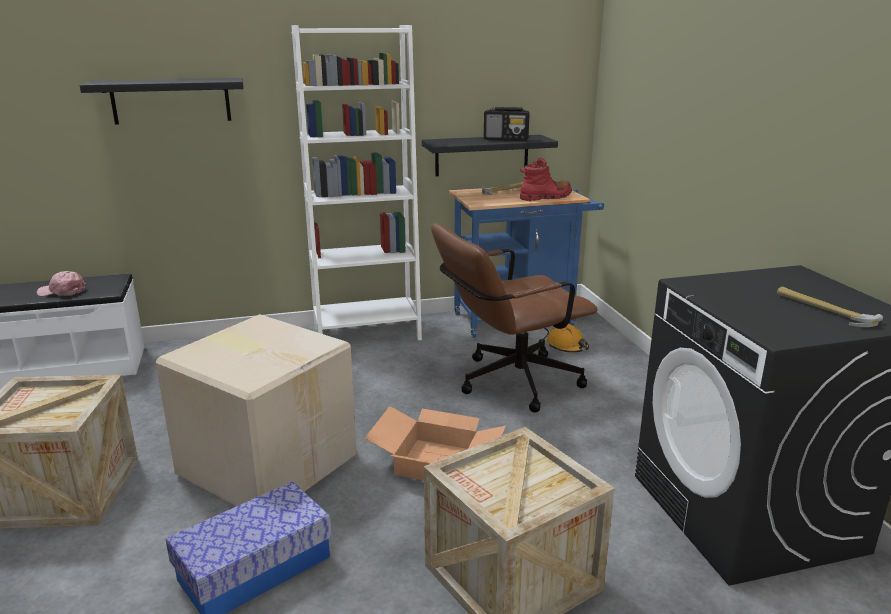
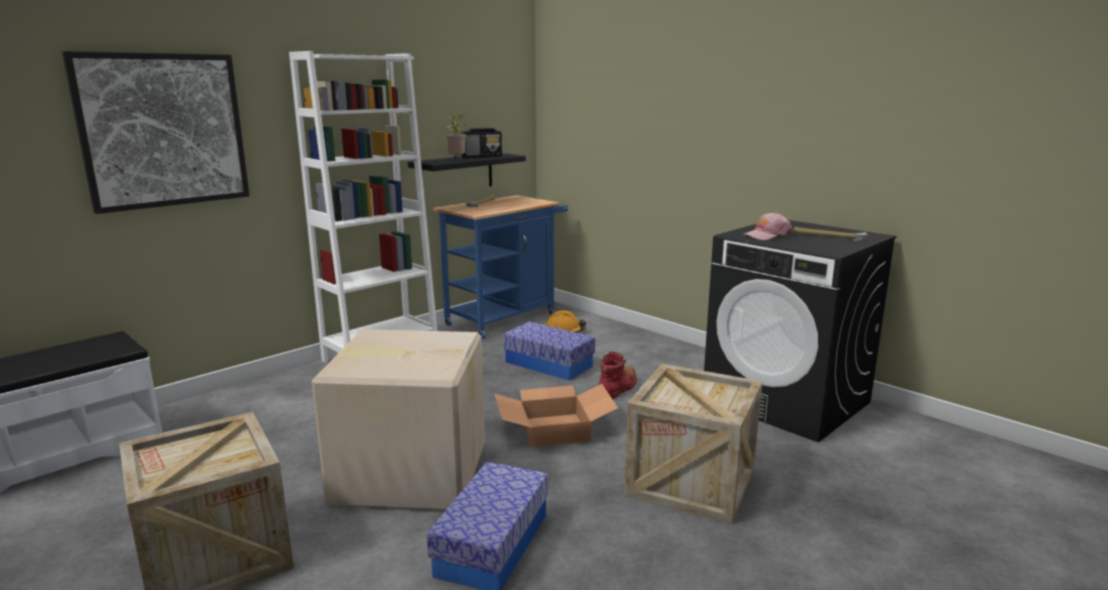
camera: 30 degrees left, 5 degrees down
pink cap [37,271,86,296] -> pink cap moved to [743,212,793,240]
black shelf [80,78,243,125] -> picture [62,51,250,214]
brown office chair [431,223,598,413] -> storage box [503,321,595,381]
red boot [520,158,572,202] -> red boot moved to [598,352,637,400]
none -> potted plant [446,115,466,159]

